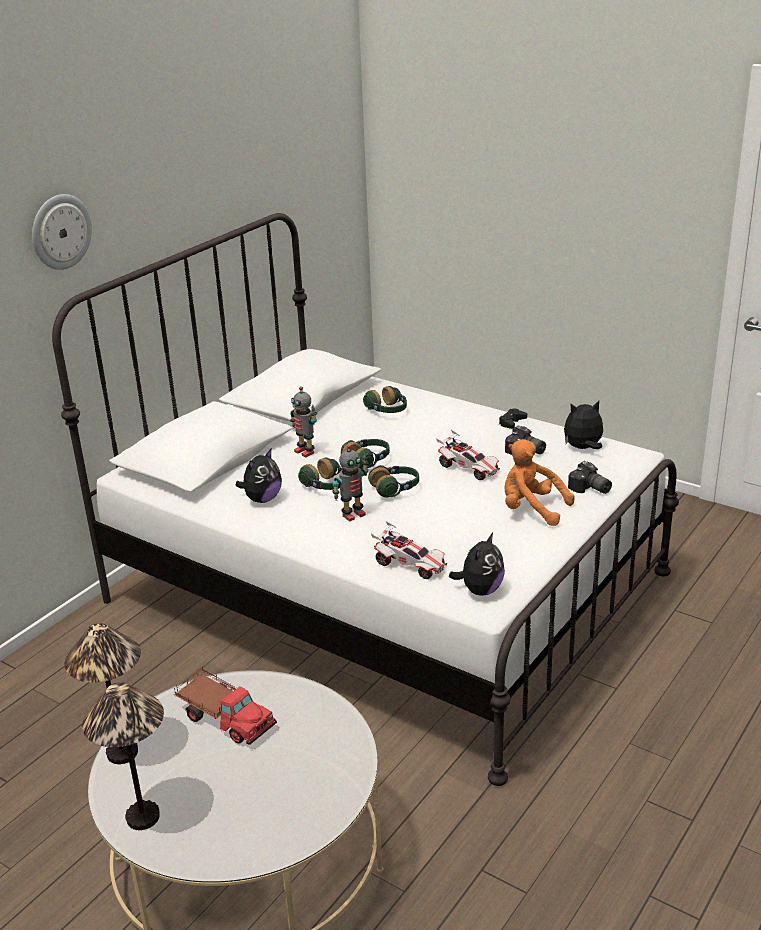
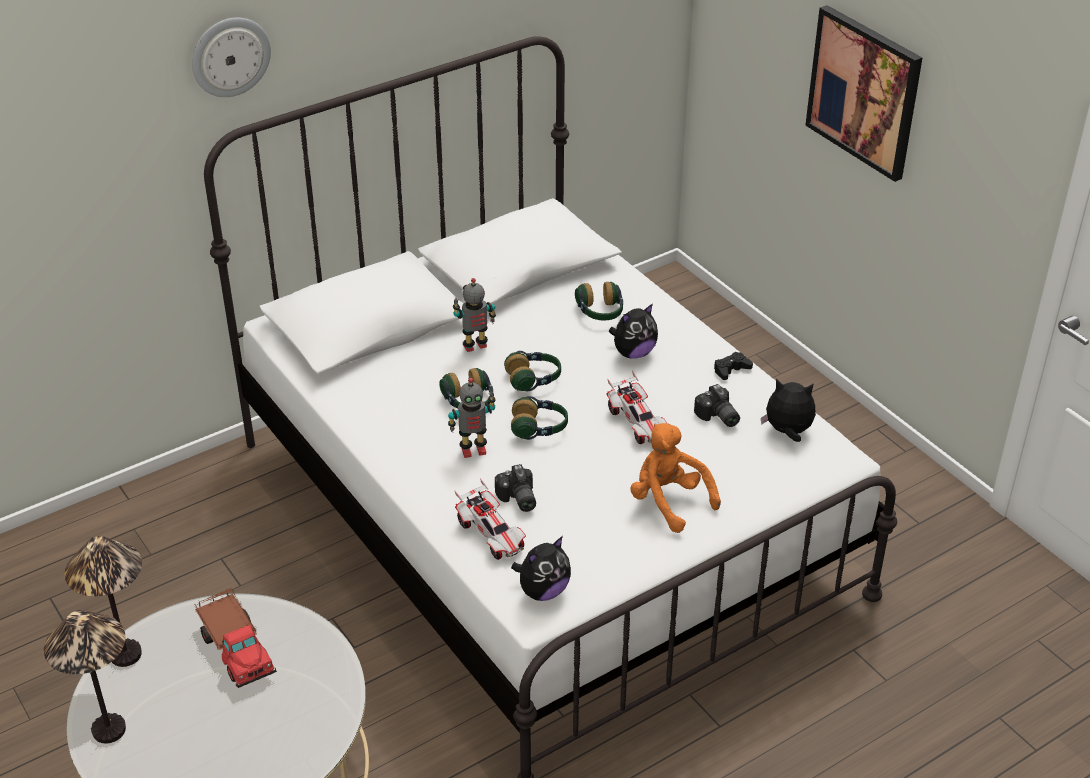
camera: 20 degrees right, 10 degrees up
plush toy [235,449,282,503] -> plush toy moved to [609,303,658,359]
toy robot [290,386,317,457] -> toy robot turned 90 degrees clockwise [453,278,496,352]
camera [568,461,612,494] -> camera moved to [495,464,536,512]
none -> picture [805,5,922,182]

